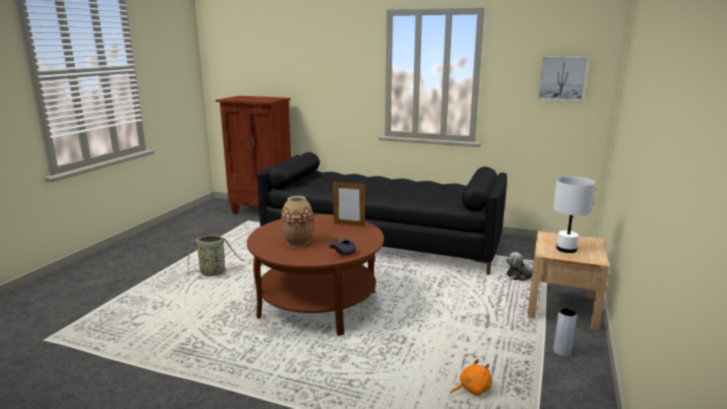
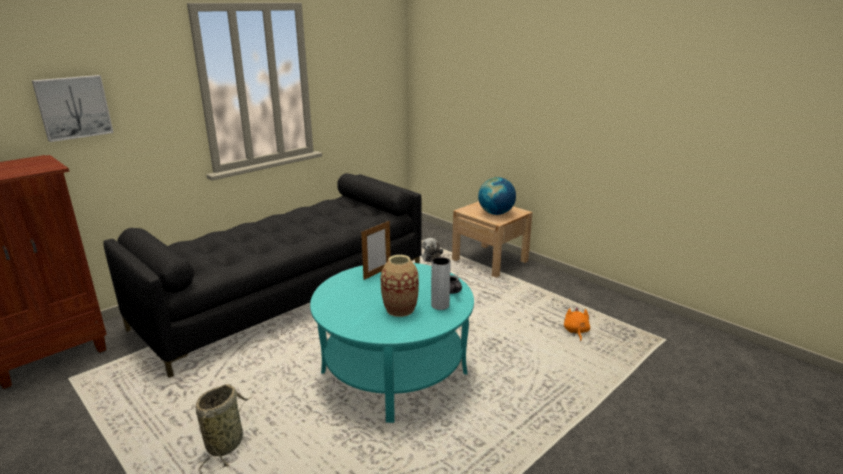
camera: 65 degrees left, 5 degrees up
brown coffee table [247,214,384,336] -> turquoise coffee table [310,263,474,423]
picture [538,56,588,101] -> picture moved to [32,75,113,142]
white table lamp [553,176,595,253] -> globe [478,177,516,215]
grey vase [553,308,577,356] -> grey vase moved to [431,257,451,310]

